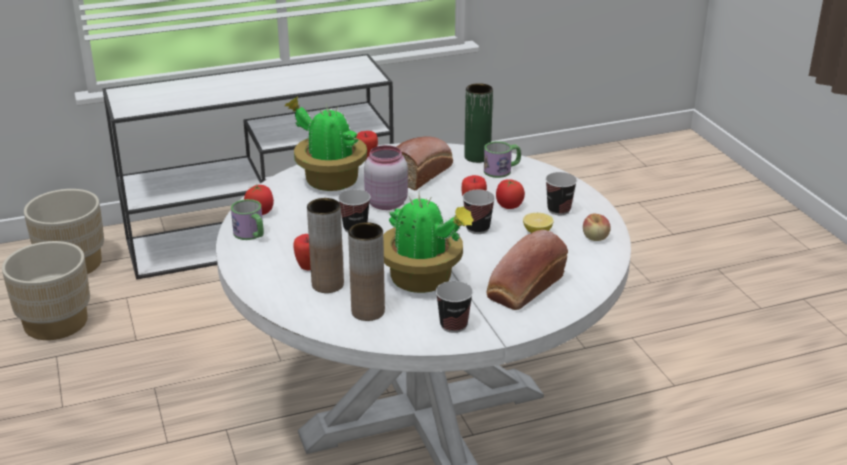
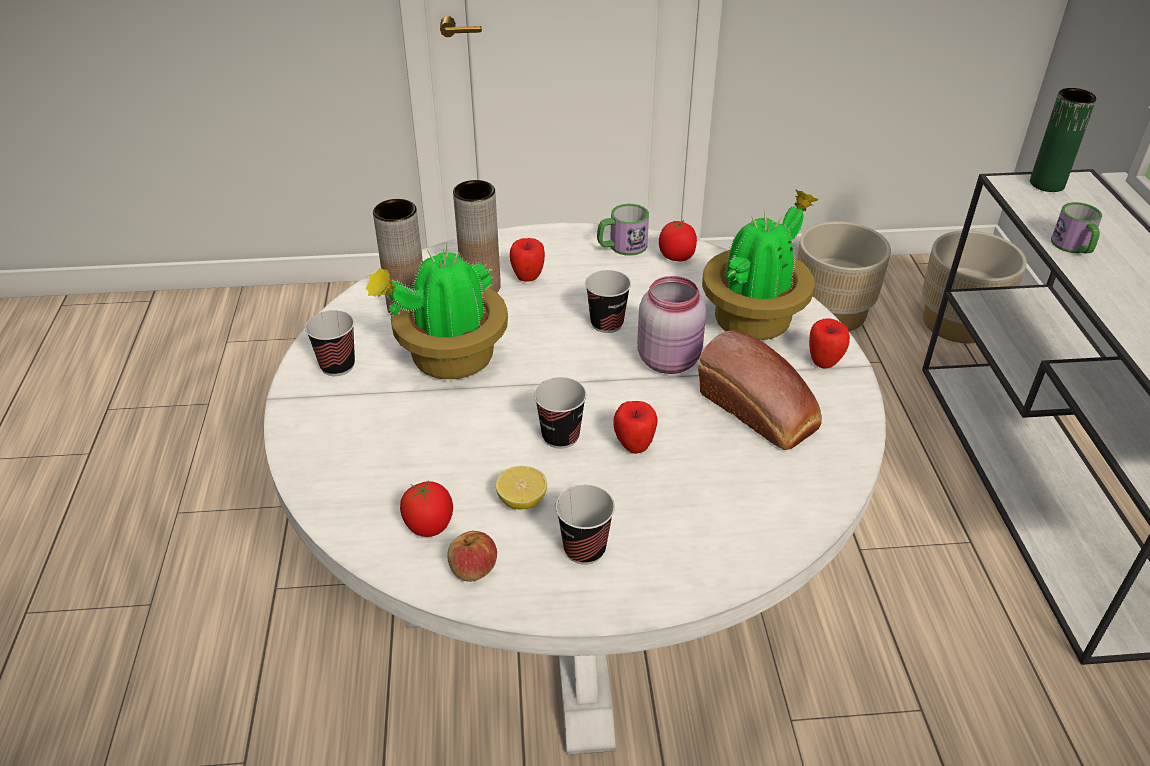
camera: 105 degrees right, 10 degrees up
green vase [464,83,493,163] -> green vase moved to [1030,88,1096,192]
mug [484,141,521,178] -> mug moved to [1051,202,1102,254]
bread [487,230,568,310] -> none
tomato [496,179,525,209] -> tomato moved to [400,480,453,537]

